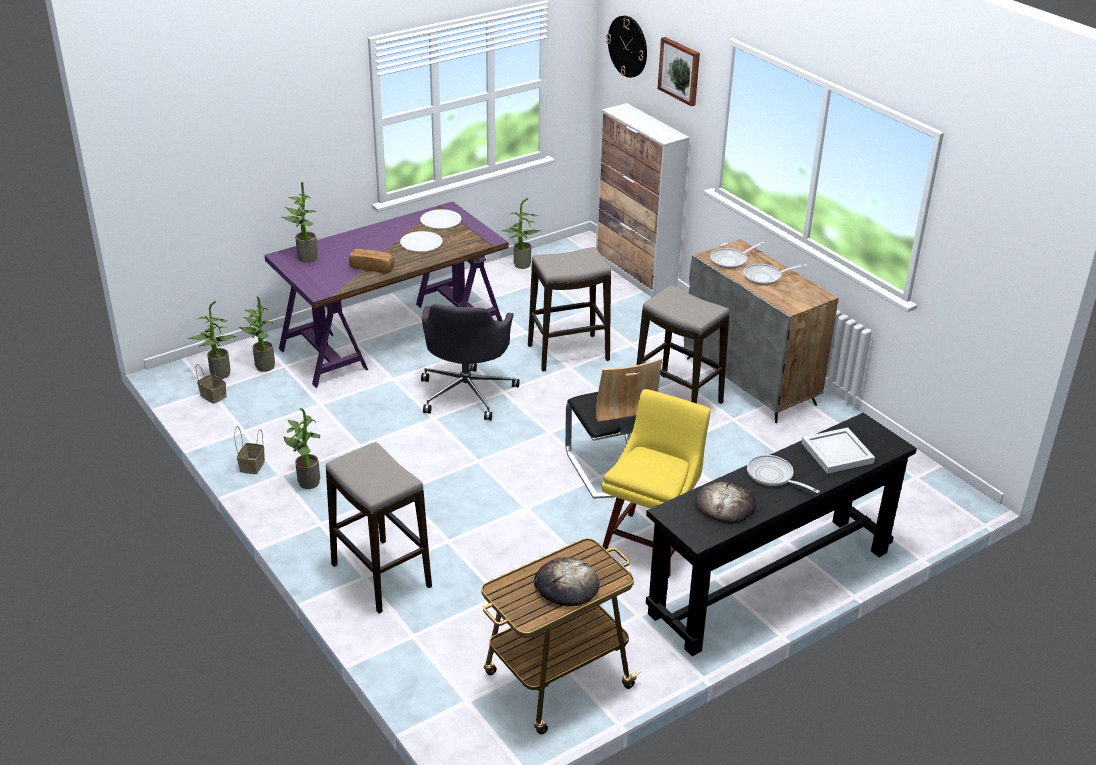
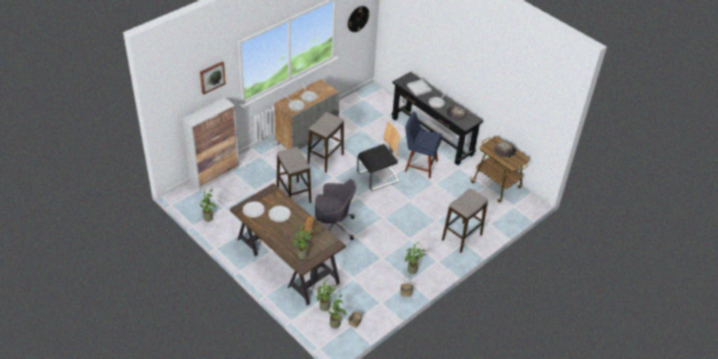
camera: 100 degrees left, 10 degrees up
purple desk [264,201,509,388] -> brown desk [230,183,346,305]
yellow chair [601,389,711,578] -> blue chair [405,111,442,178]
wall clock [606,16,647,78] -> wall clock moved to [348,6,370,32]

